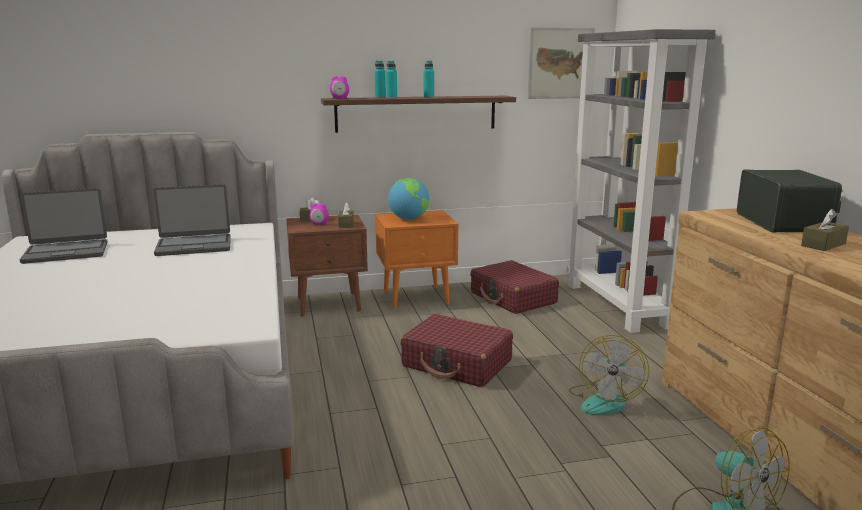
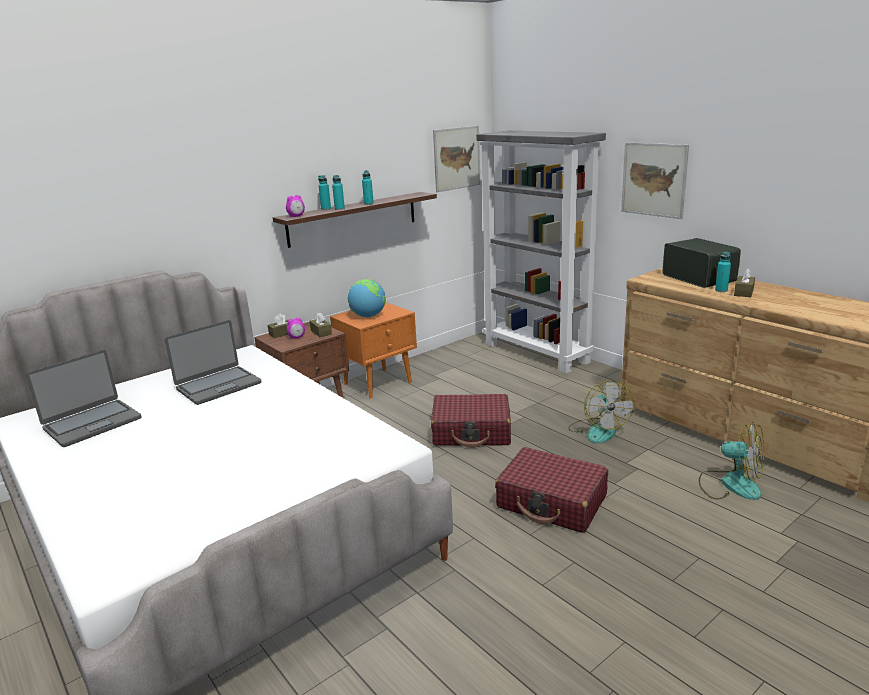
camera: 25 degrees left, 5 degrees up
red suitcase [470,260,559,314] -> red suitcase moved to [495,447,608,533]
none -> picture [621,142,689,219]
none -> turquoise bottle [715,252,731,292]

